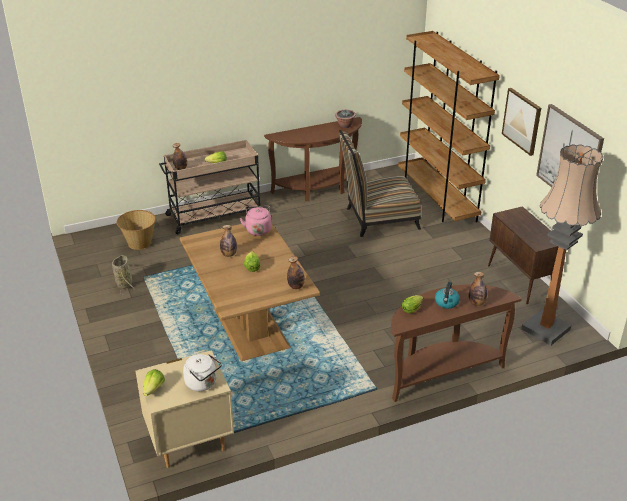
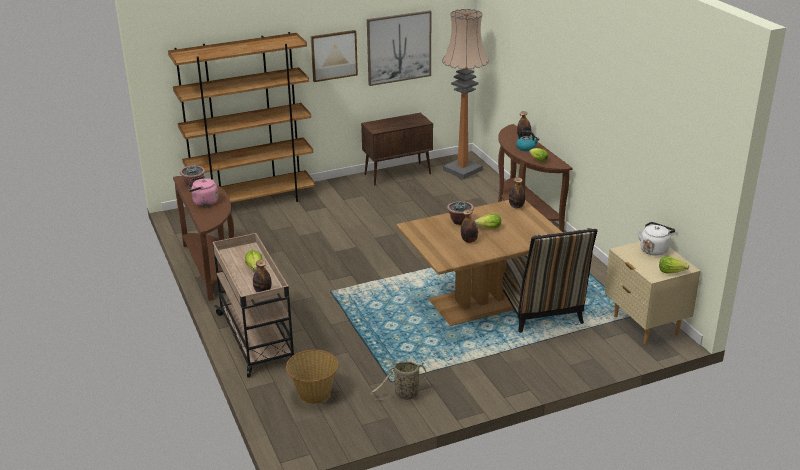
camera: 90 degrees left, 5 degrees down
pink kettle [240,206,272,236] -> pink kettle moved to [188,176,219,207]
chair [339,130,421,237] -> chair moved to [503,228,598,333]
none -> potted plant [447,201,474,225]

